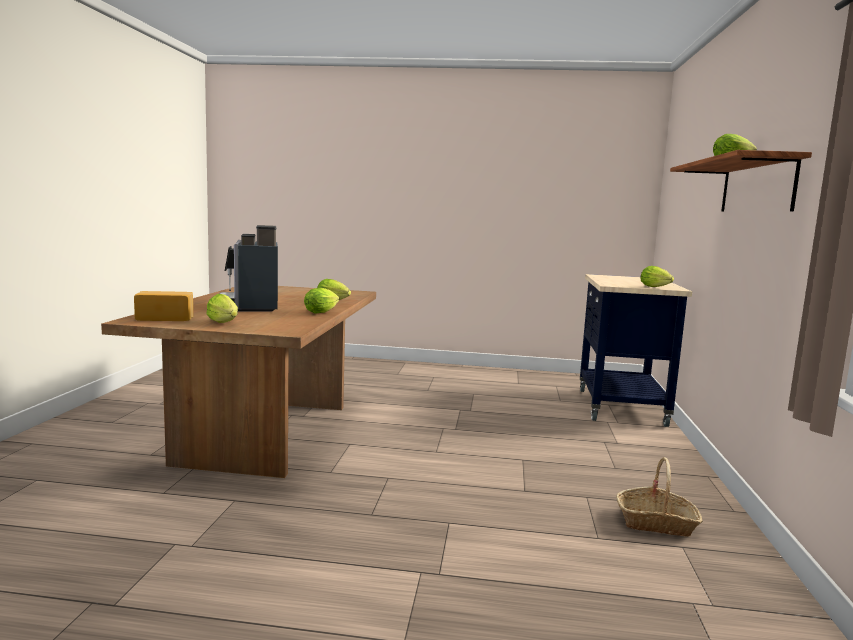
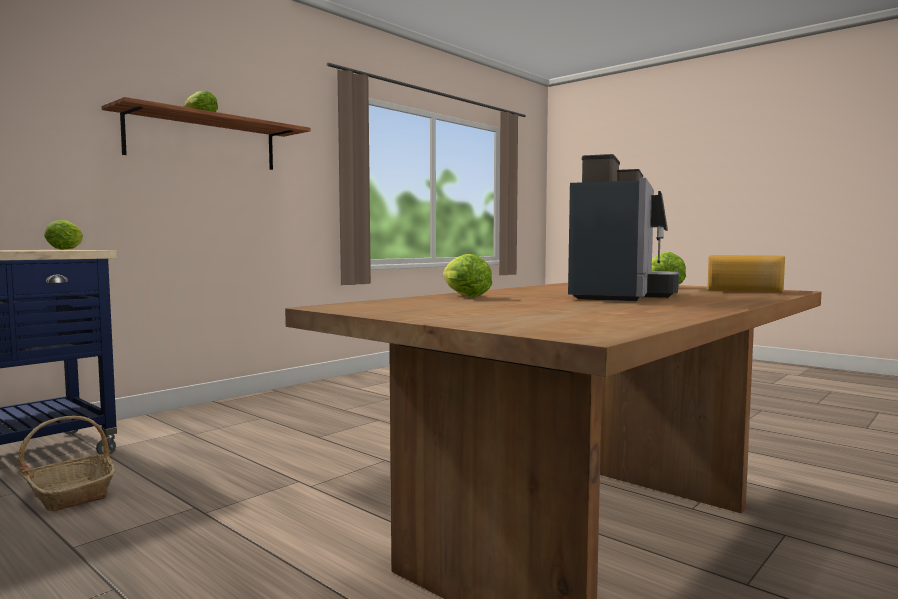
camera: 145 degrees left, 5 degrees down
lettuce [304,288,339,313] -> none
basket [616,457,703,537] -> basket moved to [18,416,115,511]

